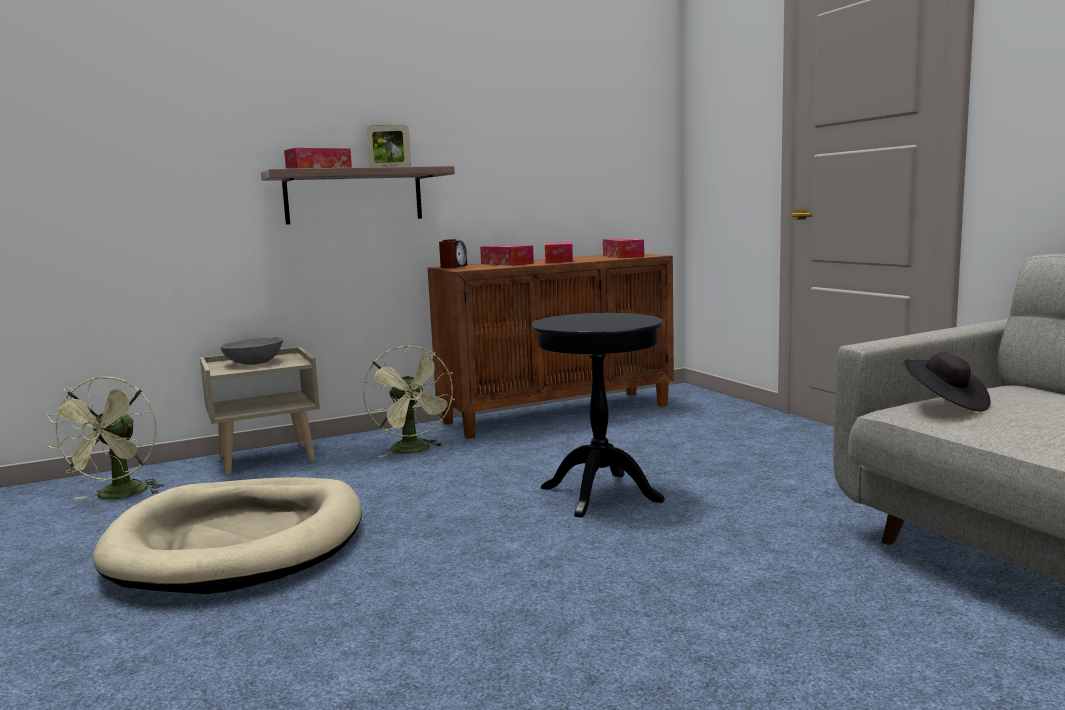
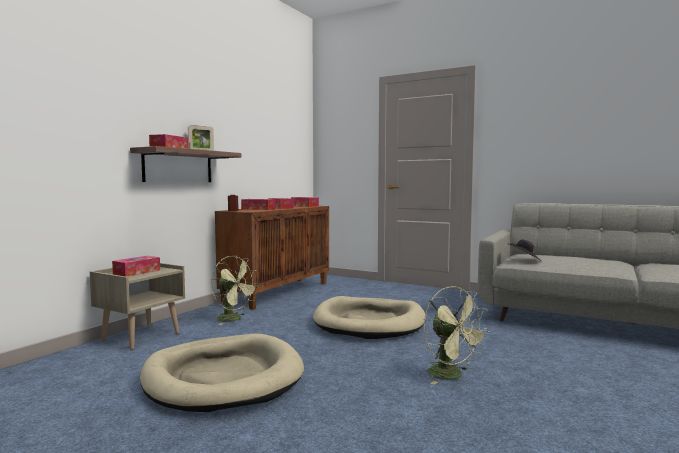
camera: 35 degrees left, 5 degrees down
green fan [47,376,165,499] -> green fan moved to [424,286,490,385]
grey bowl [220,337,283,365] -> tissue box [112,256,160,277]
black side table [532,313,665,518] -> beige dog bed [313,296,426,339]

